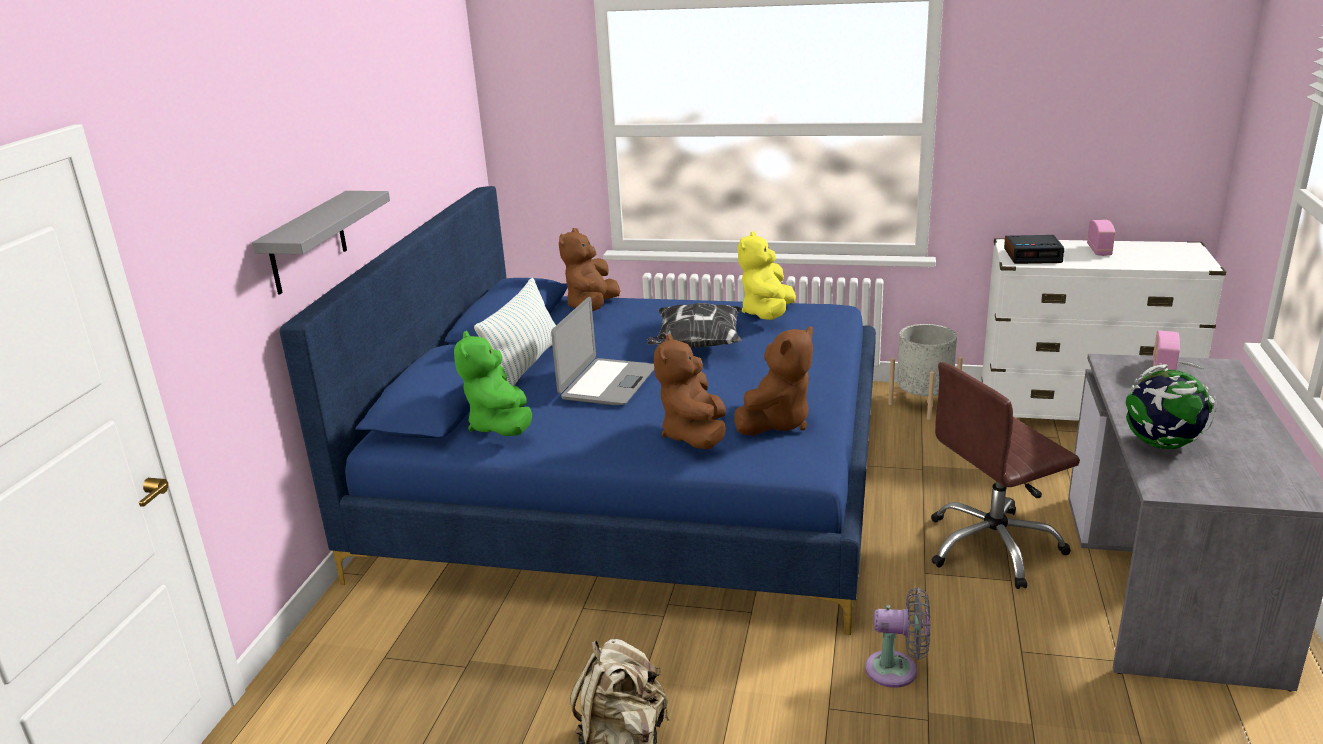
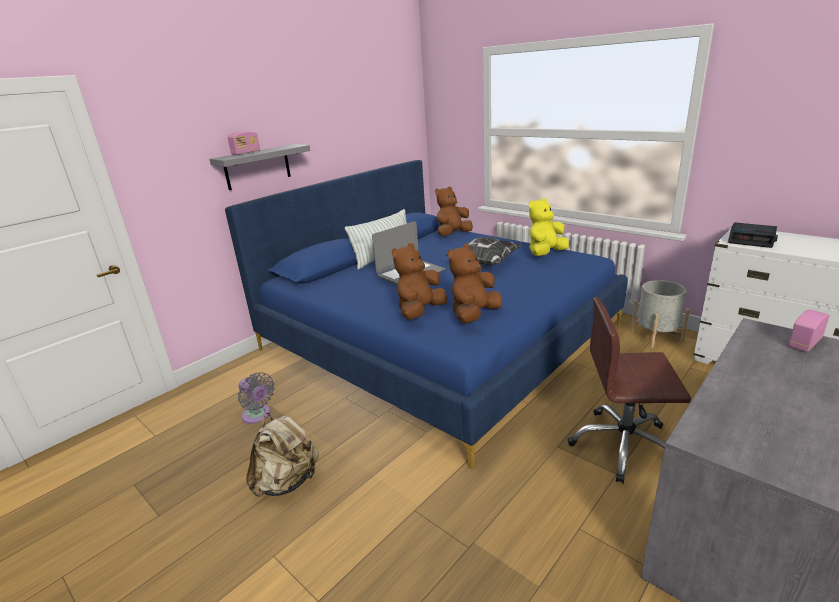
camera: 30 degrees right, 0 degrees up
green plush toy [454,331,532,436] -> none
brown plush toy [734,326,813,435] -> brown plush toy turned 150 degrees clockwise [448,244,502,323]
grey fan [865,587,930,688] -> grey fan moved to [238,372,274,424]
radio [1087,220,1115,256] -> radio moved to [228,131,260,155]
globe [1126,361,1217,449] -> none

